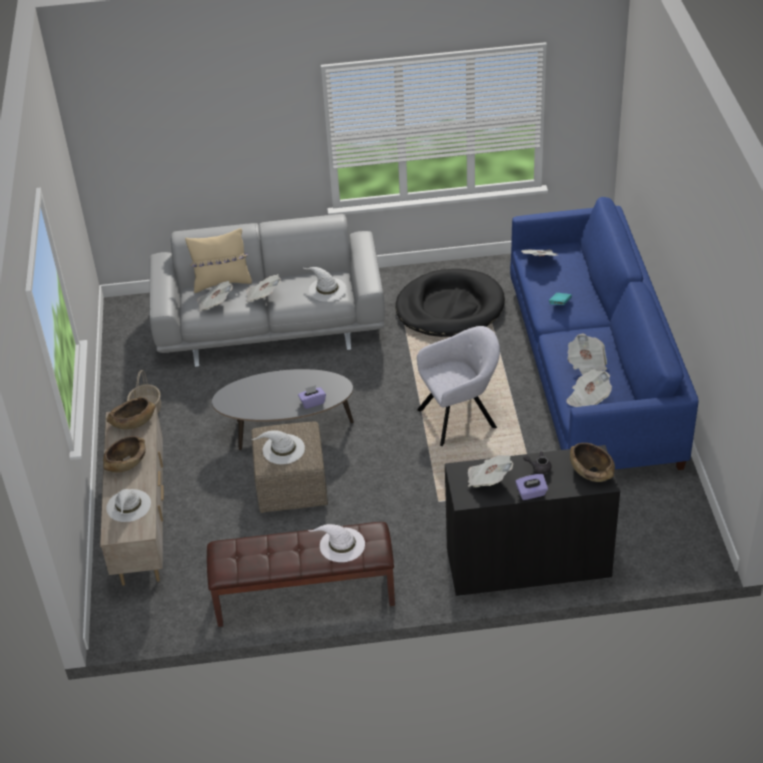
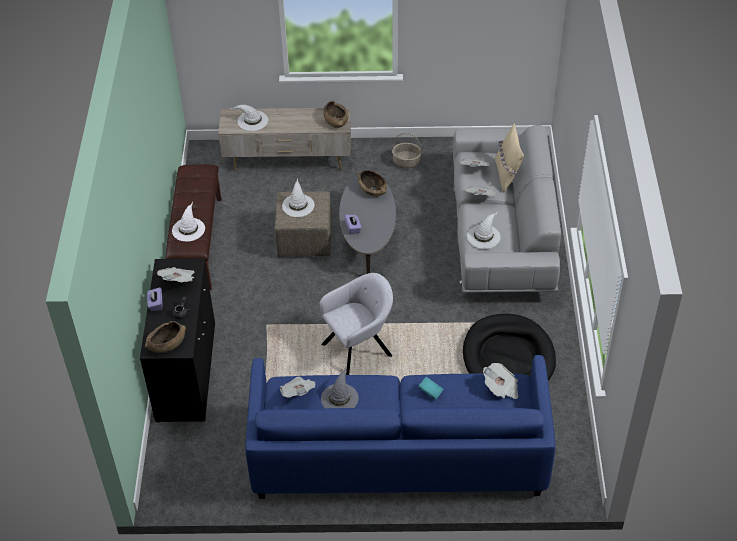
camera: 95 degrees right, 5 degrees up
brown bowl [103,436,146,473] -> brown bowl moved to [358,170,387,197]
grey armchair [417,326,500,446] -> grey armchair turned 105 degrees counterclockwise [320,273,393,375]
newspaper [568,334,607,375] -> grey hat [321,367,359,409]

